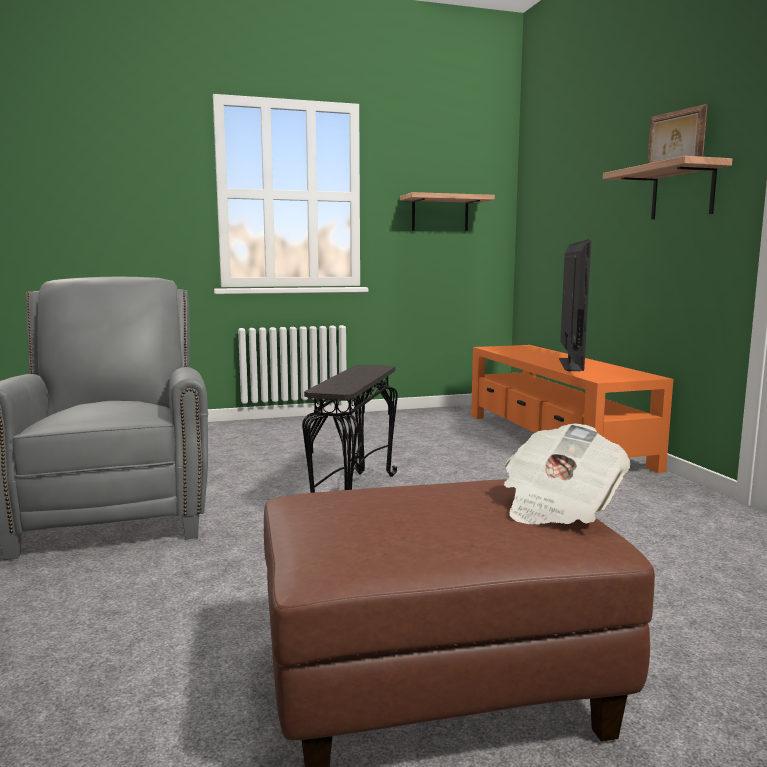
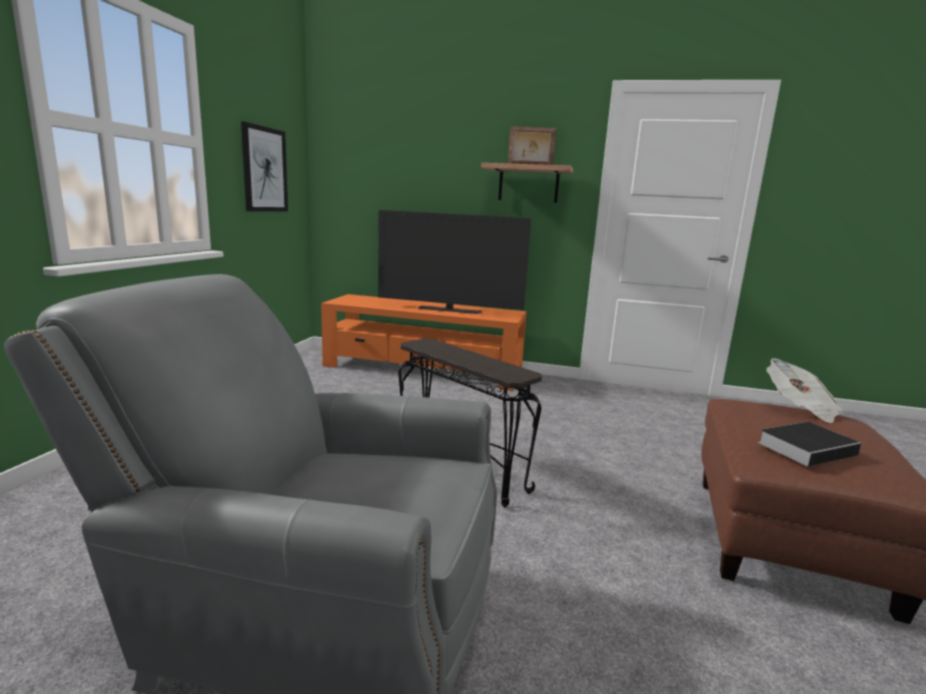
camera: 60 degrees left, 5 degrees up
shelf [400,192,495,231] -> picture [241,122,288,211]
television [559,239,591,372] -> television turned 150 degrees clockwise [378,210,531,314]
none -> book [758,422,861,467]

